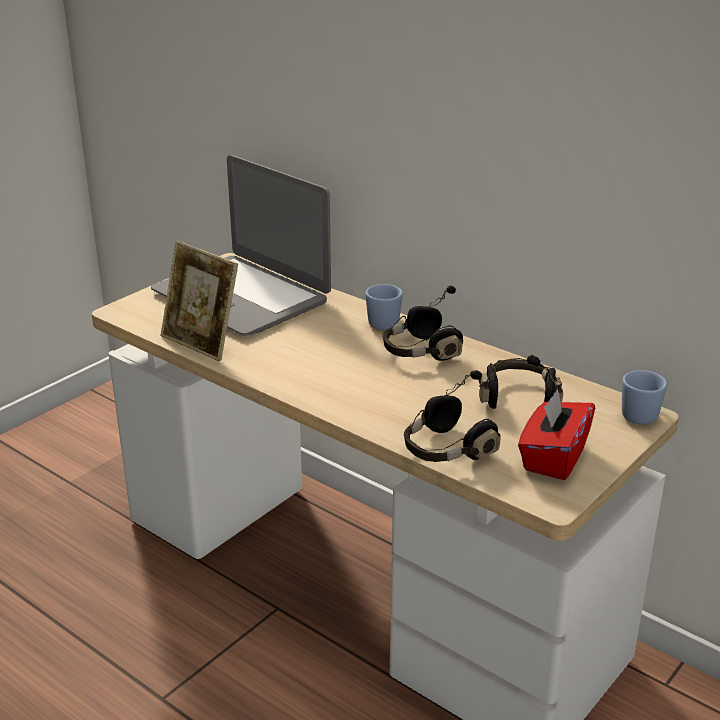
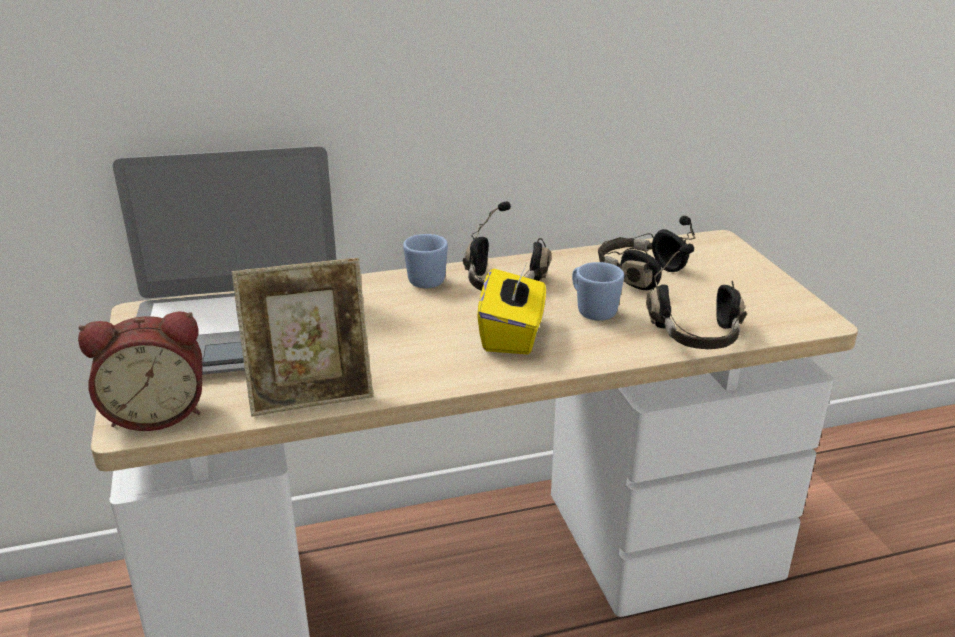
camera: 55 degrees left, 0 degrees up
red tissue box [518,389,595,480] -> none
blue mug [622,370,667,425] -> blue mug moved to [572,262,624,321]
none -> alarm clock [78,311,202,431]
none -> yellow tissue box [477,265,546,354]

